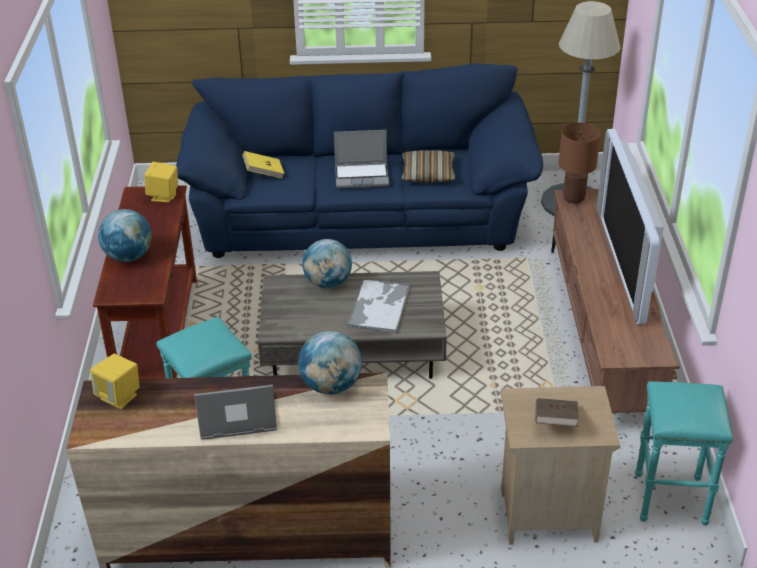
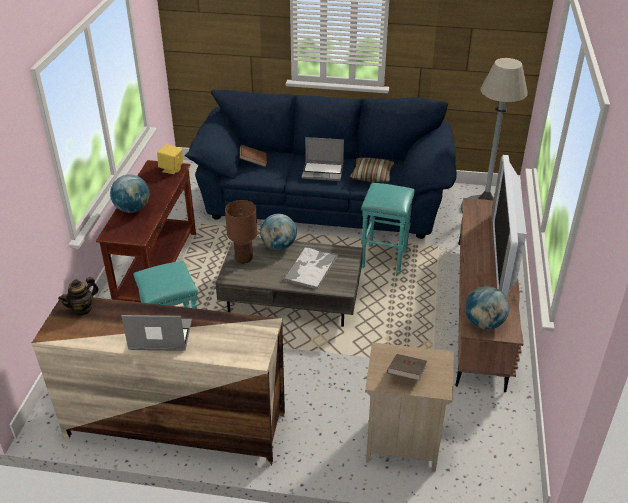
camera: 10 degrees right, 0 degrees up
yellow speaker [90,354,140,409] -> teapot [58,277,99,316]
yellow book [243,151,285,179] -> brown book [240,145,267,167]
globe [298,331,362,395] -> globe moved to [465,286,509,330]
brown table lamp [559,122,601,204] -> brown table lamp moved to [225,200,258,264]
turquoise stool [635,381,733,526] -> turquoise stool moved to [361,182,415,274]

